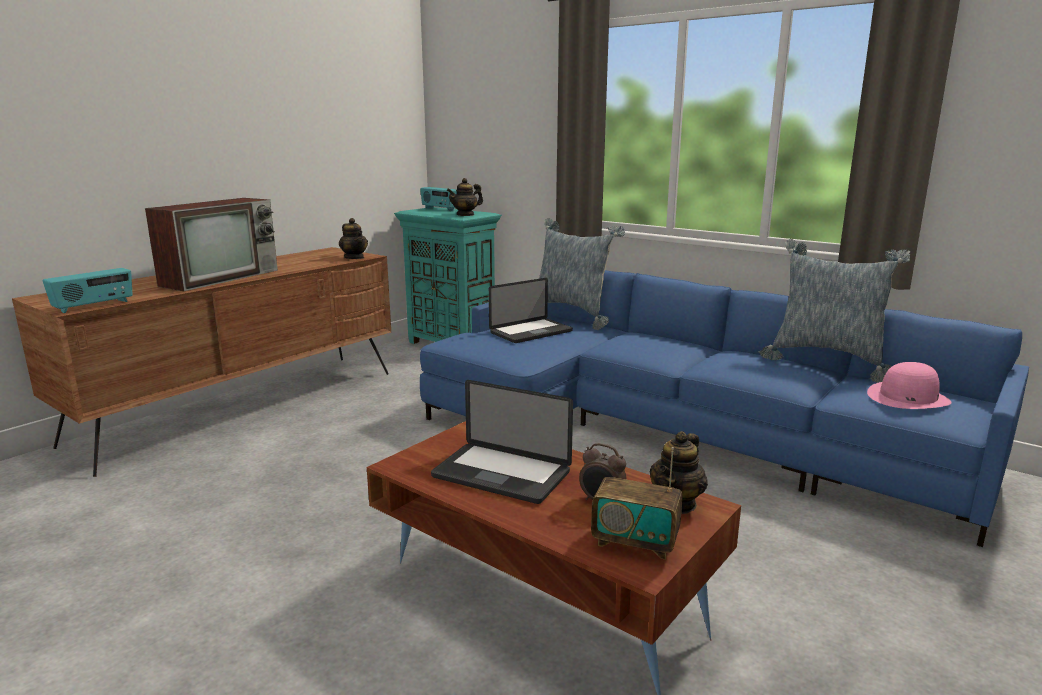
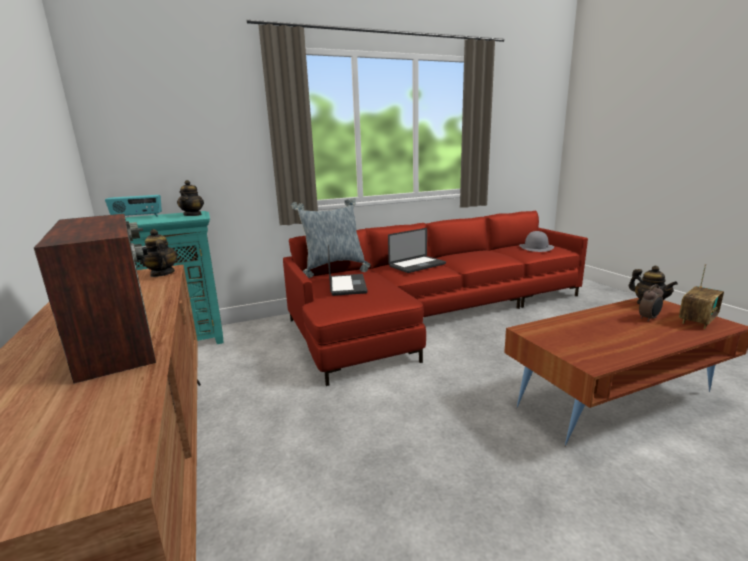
camera: 60 degrees left, 0 degrees up
radio [42,268,133,313] -> none
teapot [339,218,368,259] -> teapot turned 120 degrees counterclockwise [140,229,178,277]
blue sofa [420,270,1029,547] -> red sofa [283,211,588,386]
laptop [431,380,573,504] -> laptop moved to [388,228,446,273]
pillow [758,238,910,383] -> none
pink hat [867,362,952,409] -> grey hat [519,231,554,252]

